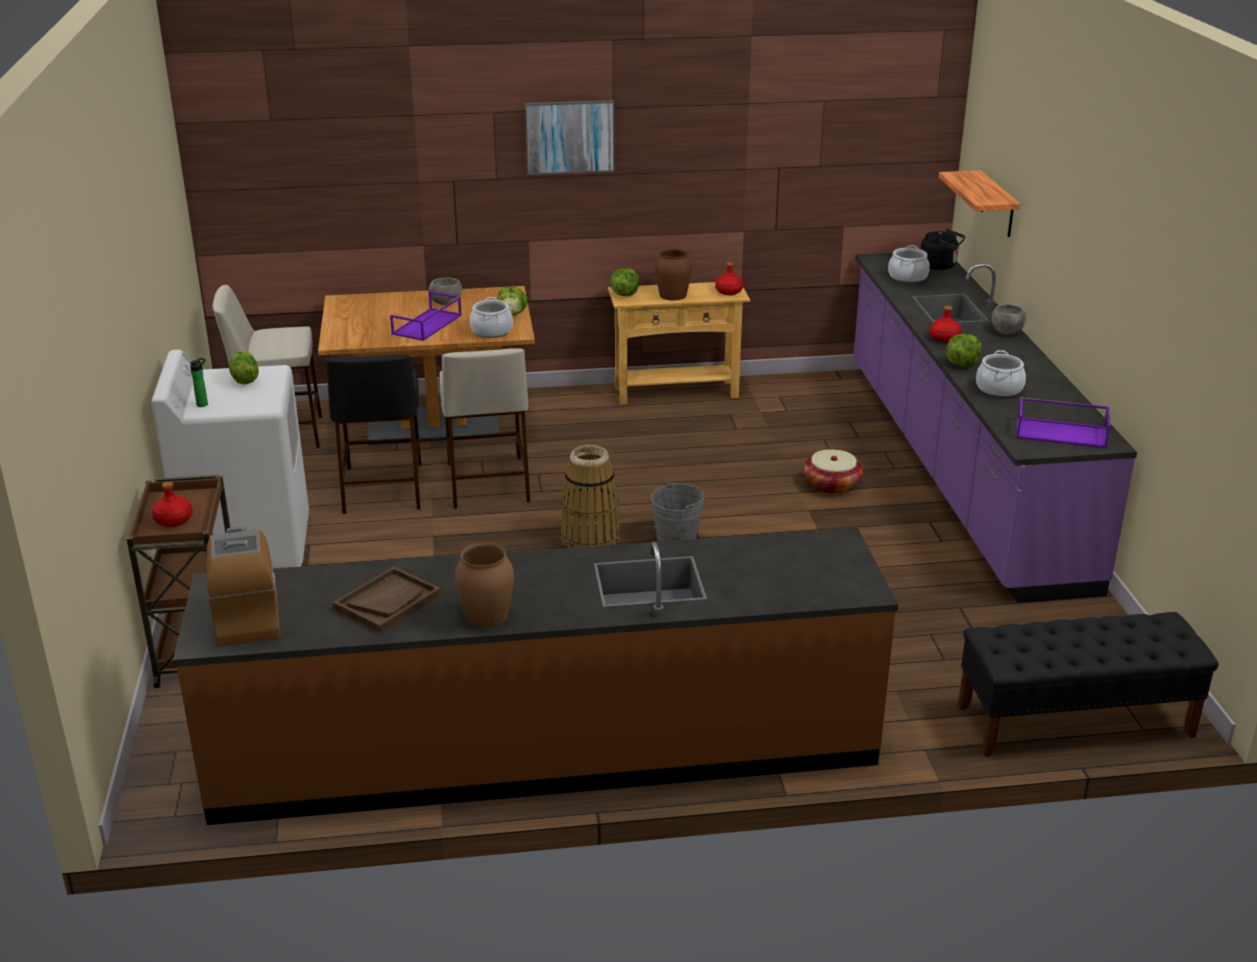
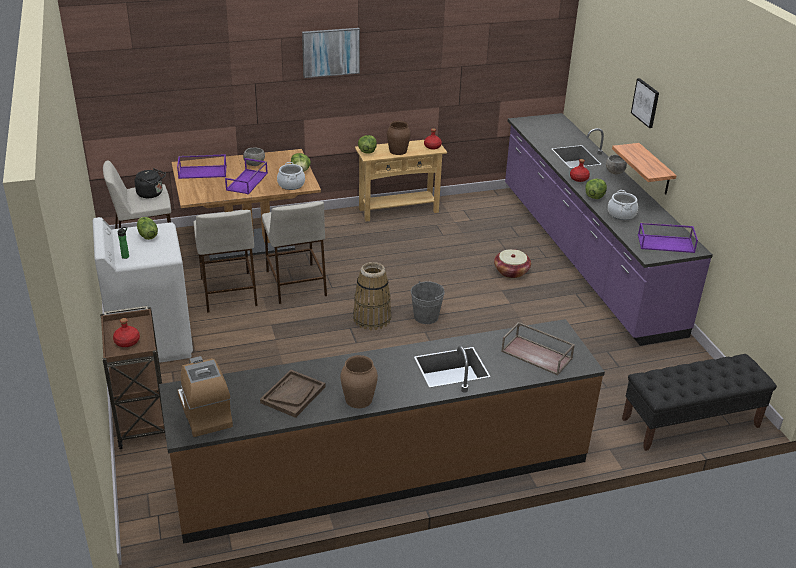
camera: 10 degrees left, 5 degrees up
black stool [326,354,421,514] -> beige stool [193,210,258,313]
cooking pot [888,245,930,283] -> none
black kettle [921,229,965,270] -> black kettle moved to [135,168,166,198]
shelf [939,170,1020,237] -> shelf moved to [612,143,677,194]
none -> purple tray [177,154,227,179]
none -> brown tray [501,322,575,375]
none -> picture [631,78,659,128]

